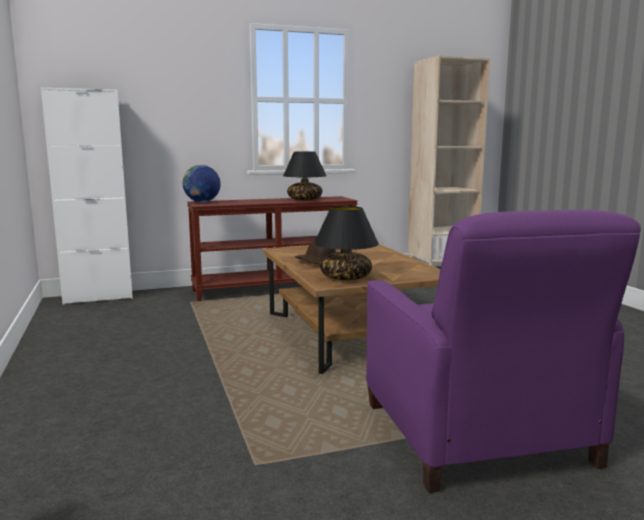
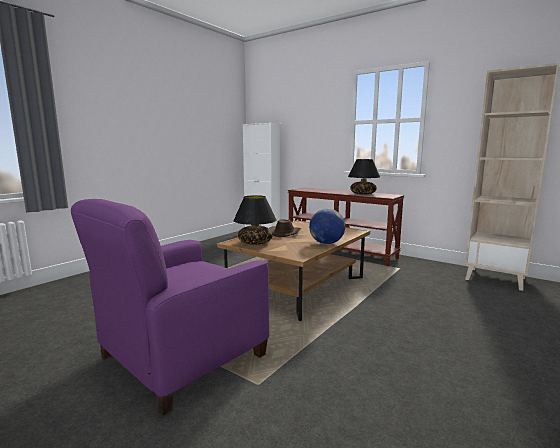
camera: 55 degrees right, 0 degrees up
globe [183,165,221,202] -> globe moved to [309,209,345,244]

